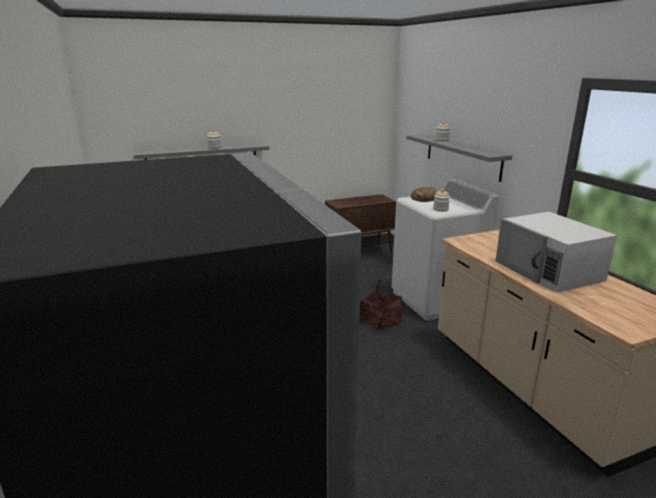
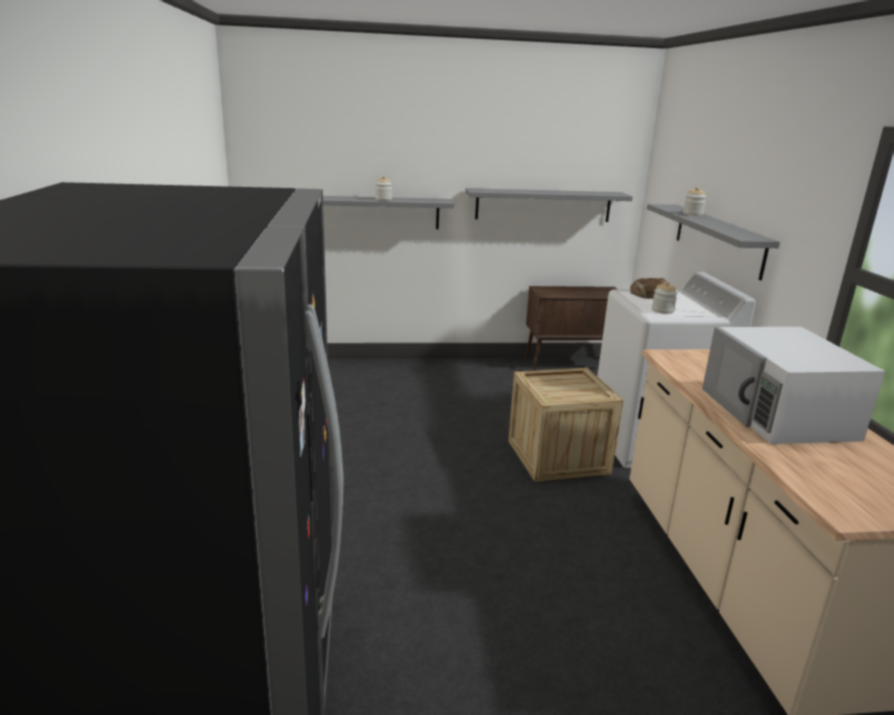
camera: 15 degrees right, 0 degrees up
basket [360,279,402,331] -> crate [508,367,623,482]
none -> grey shelf [465,188,633,222]

